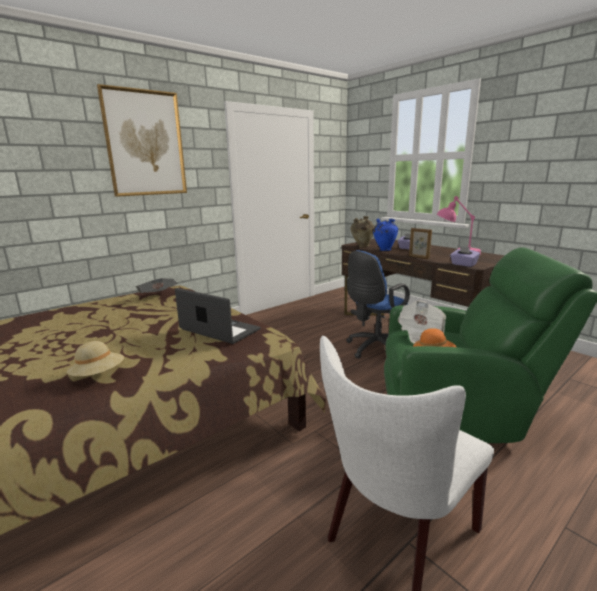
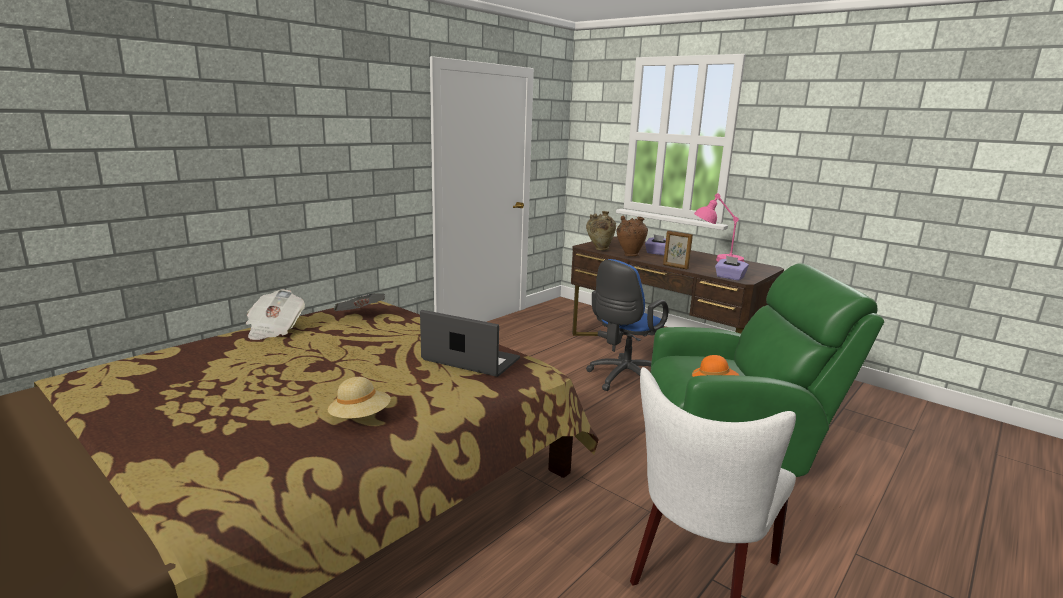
camera: 10 degrees left, 0 degrees up
picture [97,84,187,197] -> none
blue vase [373,219,398,251] -> brown vase [617,216,648,256]
newspaper [398,301,446,344] -> newspaper moved to [246,289,305,340]

